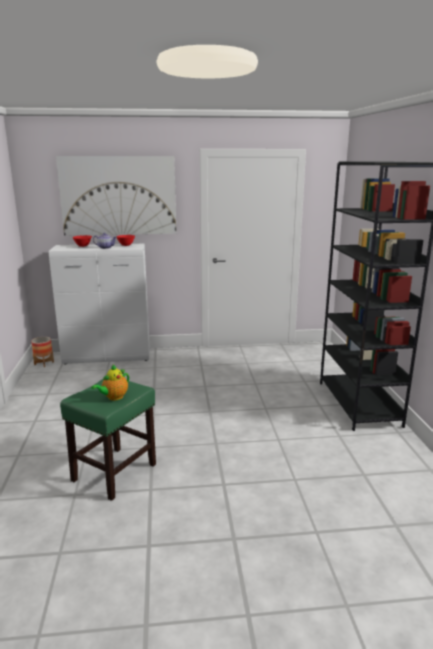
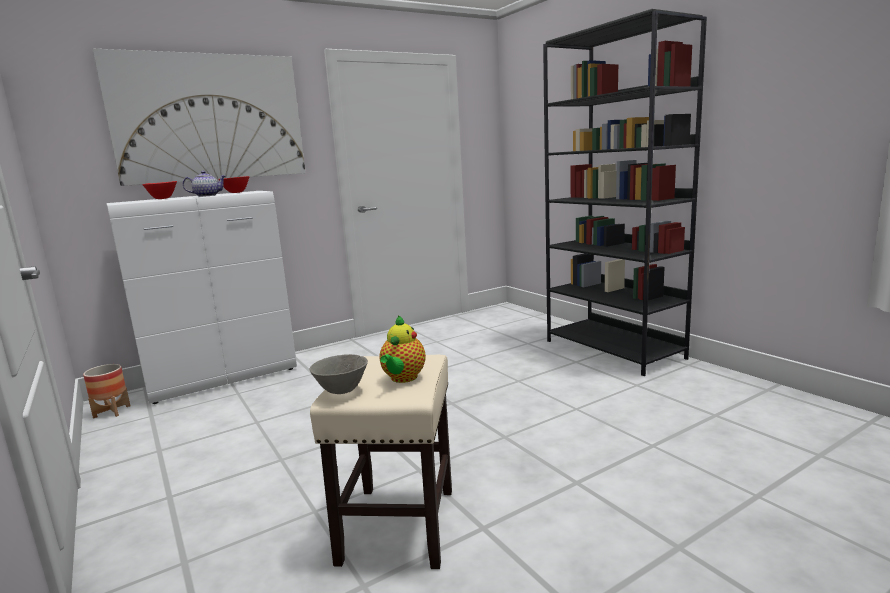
camera: 25 degrees left, 5 degrees down
green stool [60,379,156,501] -> beige stool [310,355,452,569]
none -> grey bowl [310,354,368,394]

